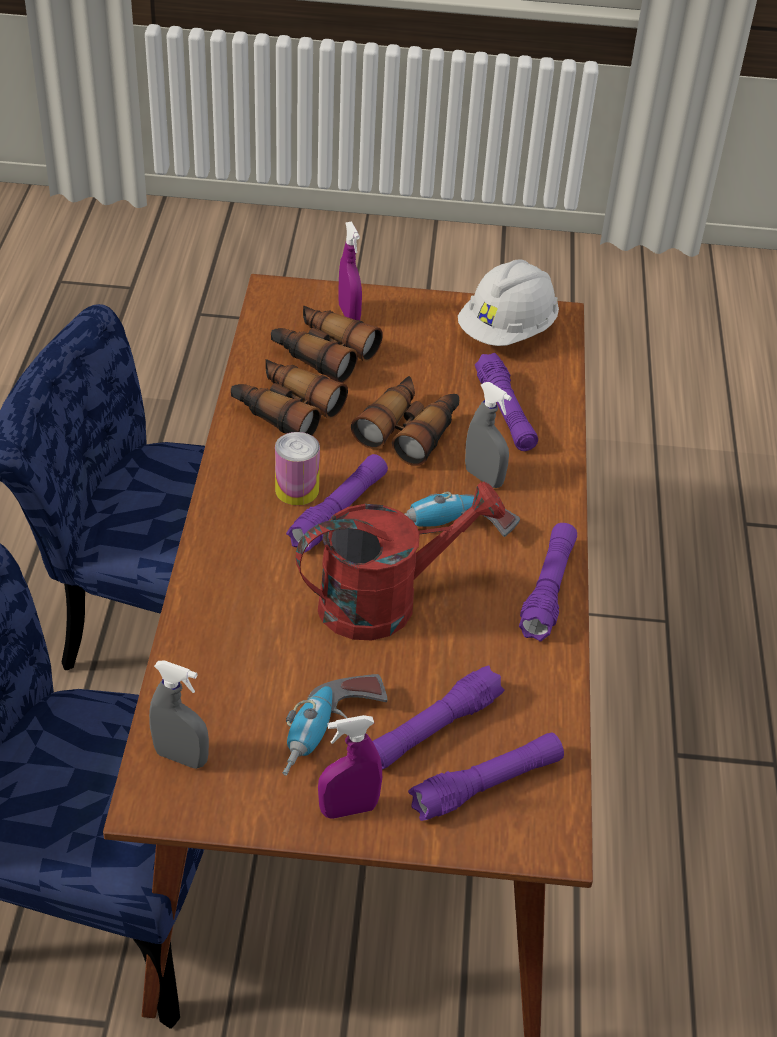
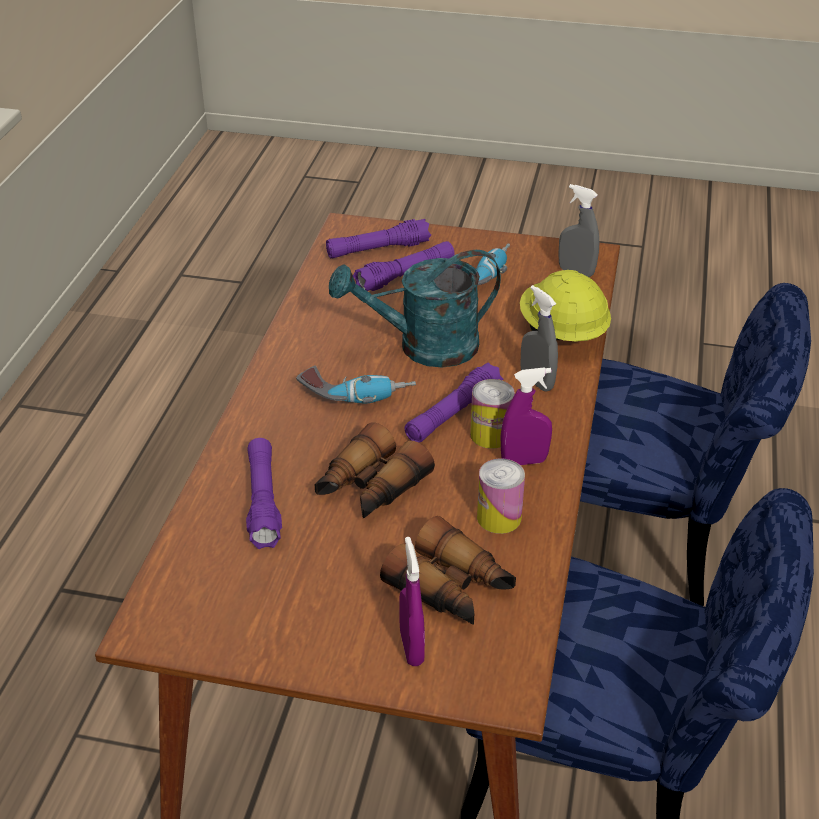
camera: 170 degrees left, 5 degrees down
binoculars [231,359,348,436] -> can [477,458,525,534]
red watering can [296,482,505,641] -> turquoise watering can [329,250,501,368]
purple spray bottle [318,715,382,819] -> purple spray bottle moved to [501,367,552,465]
white hard hat [458,259,559,346] -> none
grey spray bottle [465,382,512,488] -> grey spray bottle moved to [520,285,558,392]
purple flashlight [519,523,577,641] -> none
none -> yellow hard hat [520,270,611,342]

